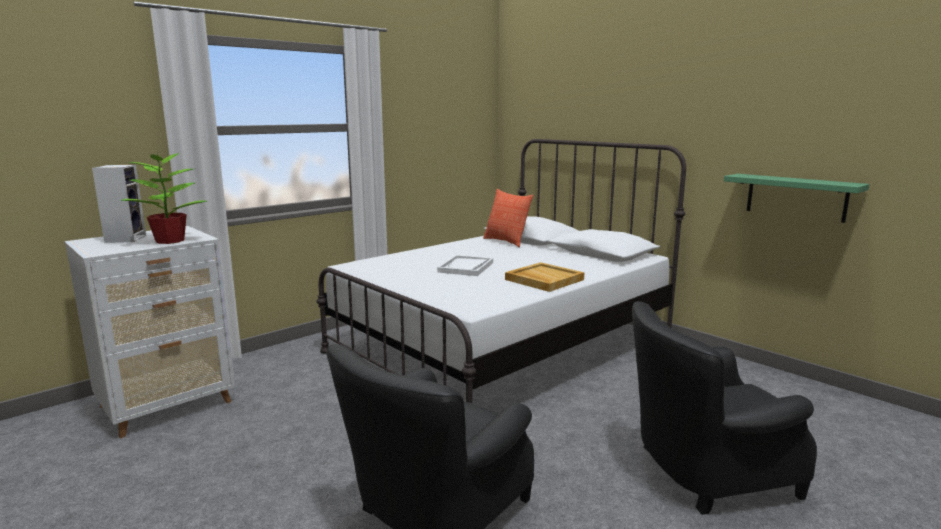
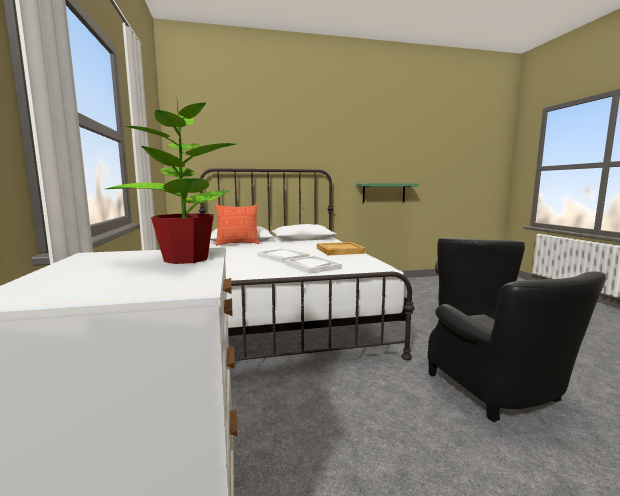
camera: 60 degrees left, 5 degrees down
speaker [92,165,146,243] -> none
none -> white tray [284,256,342,274]

